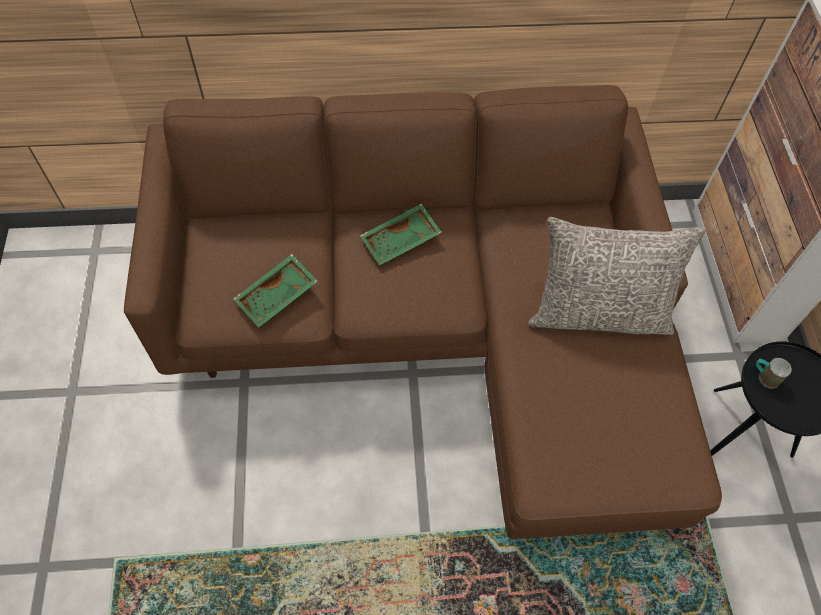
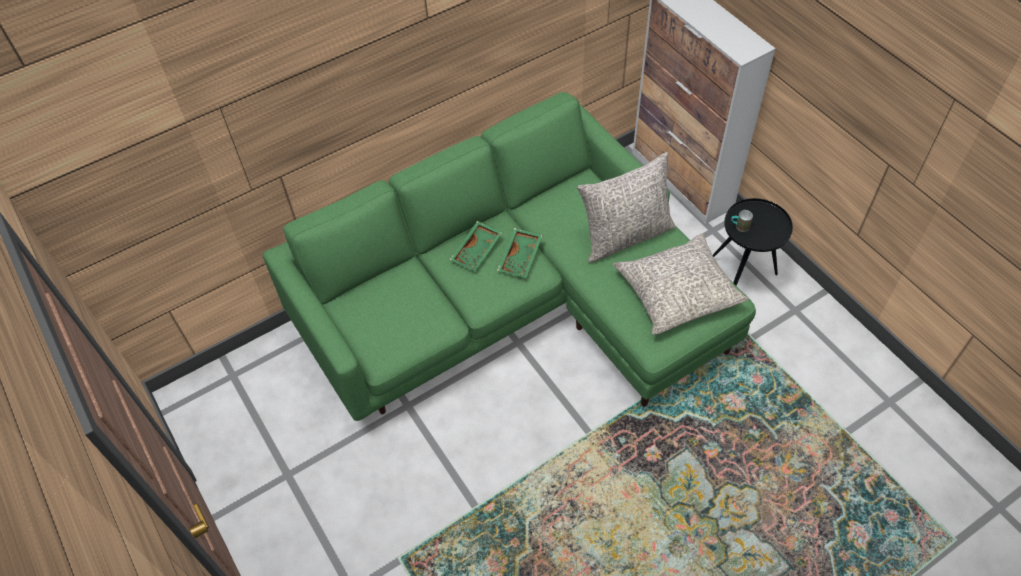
camera: 25 degrees left, 5 degrees down
brown sofa [124,85,722,539] -> green sofa [262,92,756,421]
green tray [234,254,318,328] -> green tray moved to [497,228,543,278]
none -> grey pillow [613,233,749,335]

